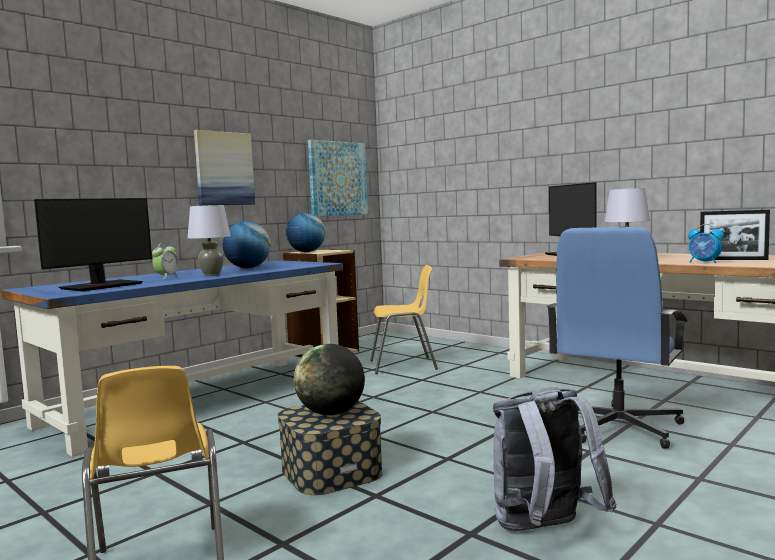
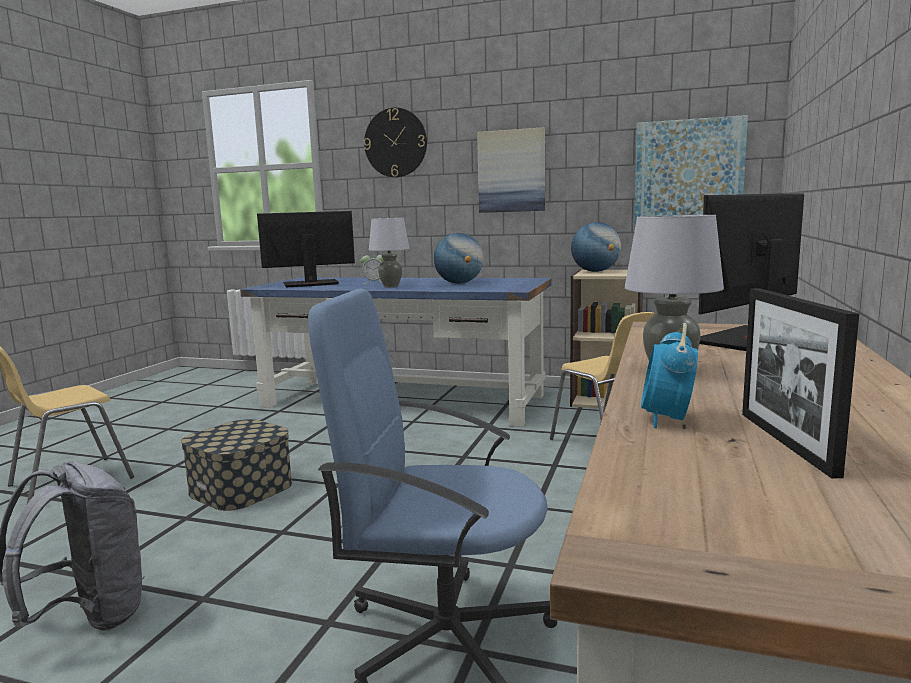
camera: 65 degrees right, 5 degrees up
monitor [34,198,152,291] -> monitor turned 150 degrees clockwise [257,211,355,287]
globe [294,344,365,415] -> none
none -> wall clock [364,107,427,177]

